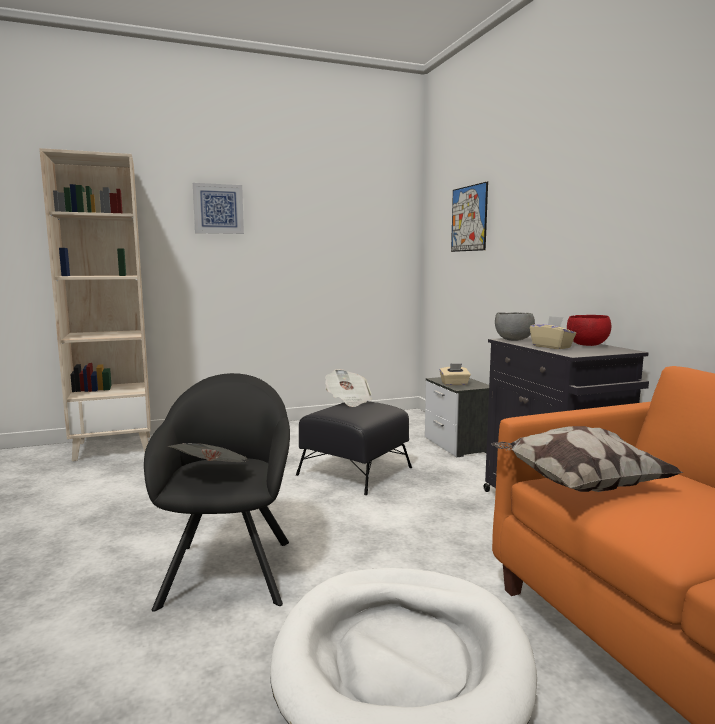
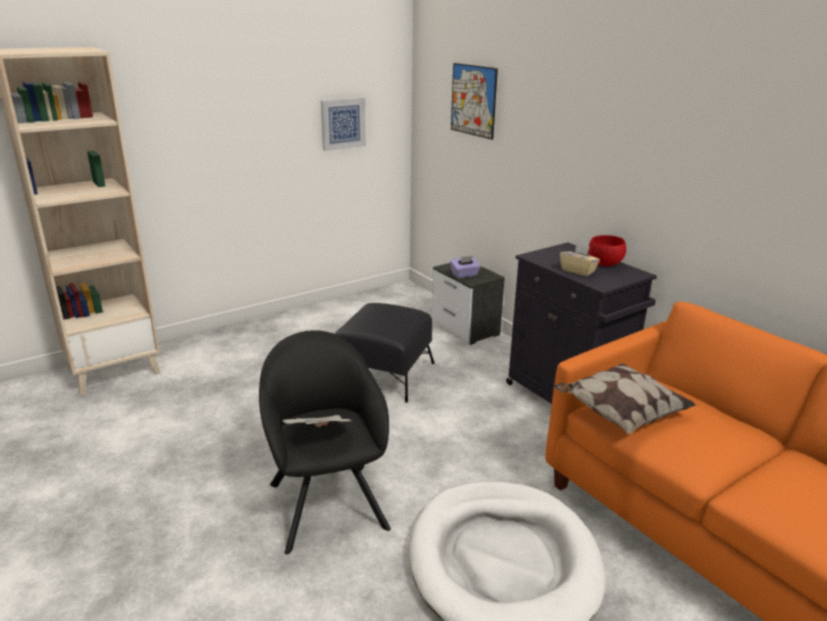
camera: 15 degrees left, 15 degrees up
picture [193,183,244,234] -> picture moved to [321,97,366,151]
newspaper [325,369,372,407] -> none
beige tissue box [440,363,471,386] -> purple tissue box [450,256,481,278]
grey bowl [495,312,535,341] -> none

